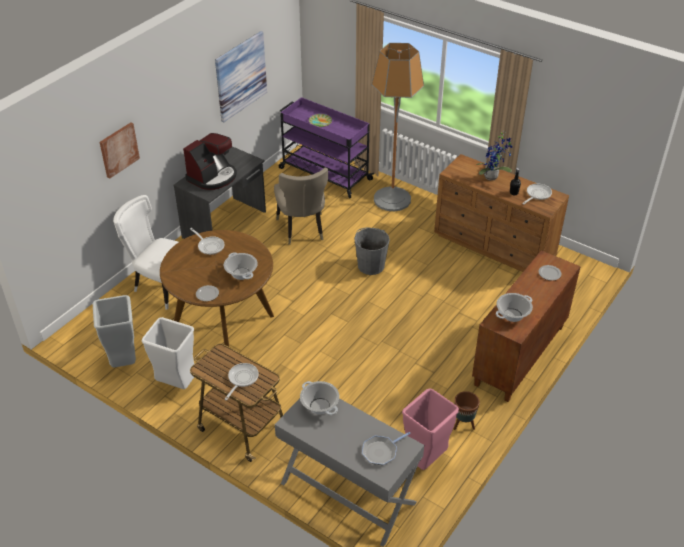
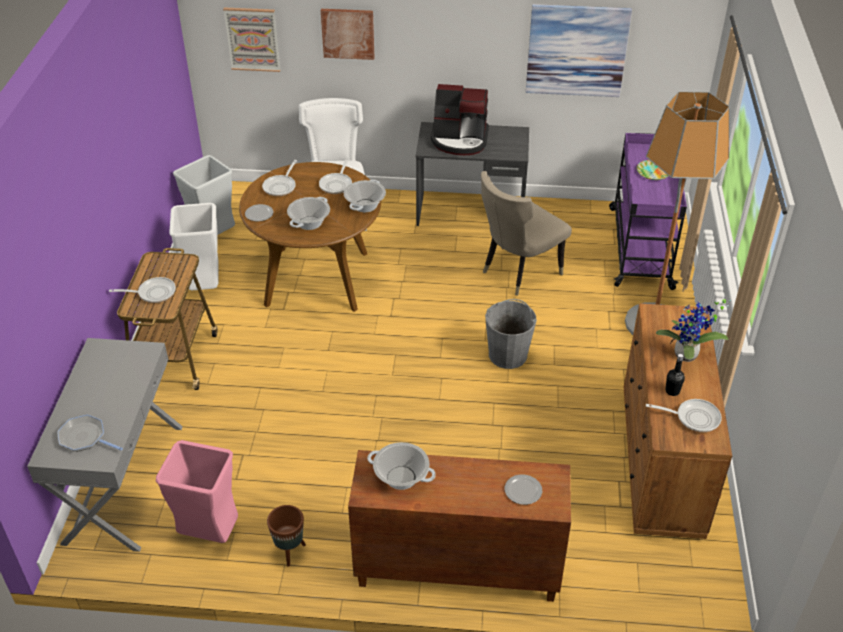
camera: 60 degrees right, 0 degrees up
cooking pot [300,381,339,415] -> cooking pot moved to [344,179,386,212]
none -> picture [223,7,281,72]
none -> frying pan [262,160,297,196]

